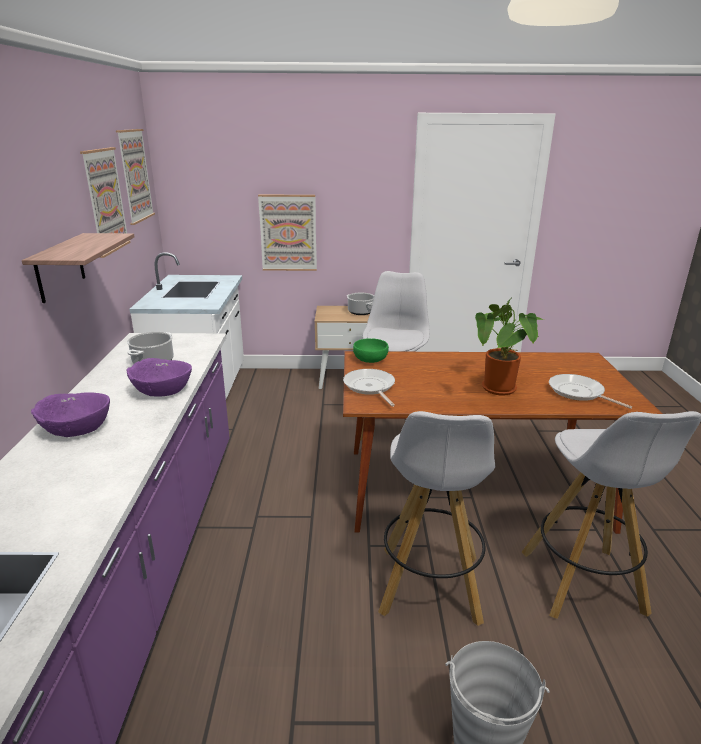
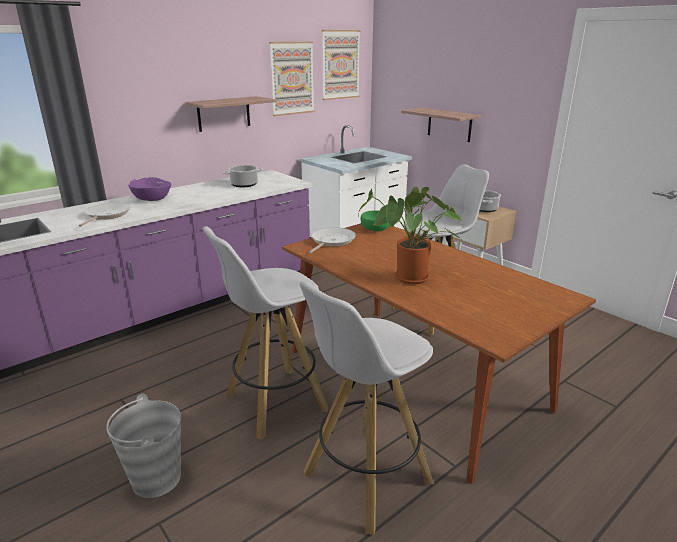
camera: 50 degrees right, 0 degrees up
purple bowl [126,358,192,397] -> none
picture [258,194,317,271] -> shelf [401,108,482,142]
frying pan [549,374,632,409] -> frying pan moved to [79,203,131,226]

